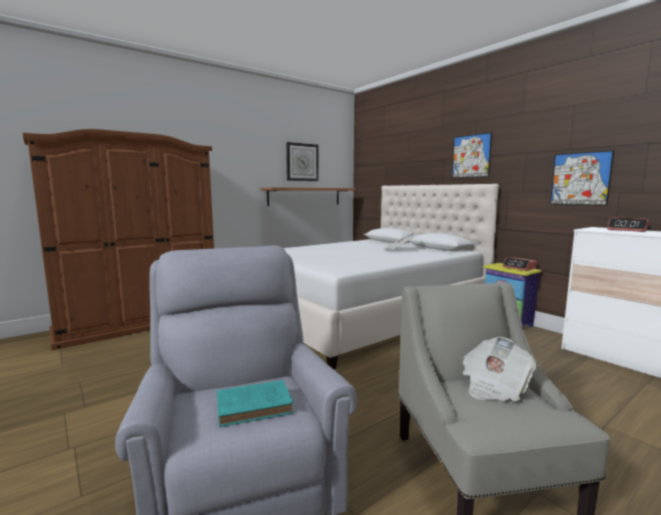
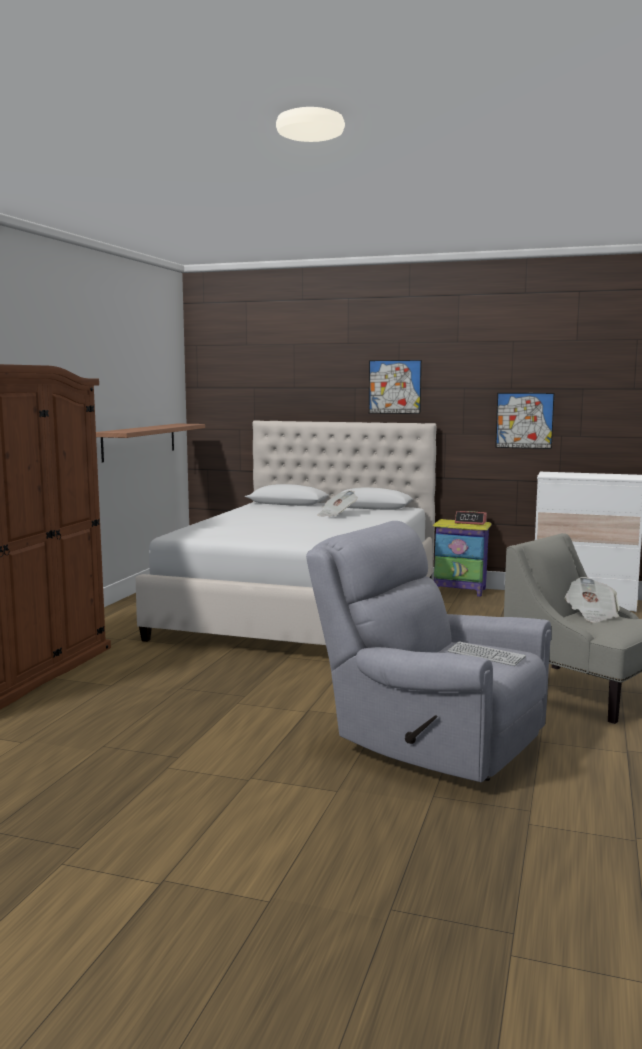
camera: 35 degrees left, 0 degrees up
turquoise book [217,380,293,427] -> keyboard [448,642,526,666]
wall clock [286,142,319,181] -> none
alarm clock [607,217,649,232] -> none

